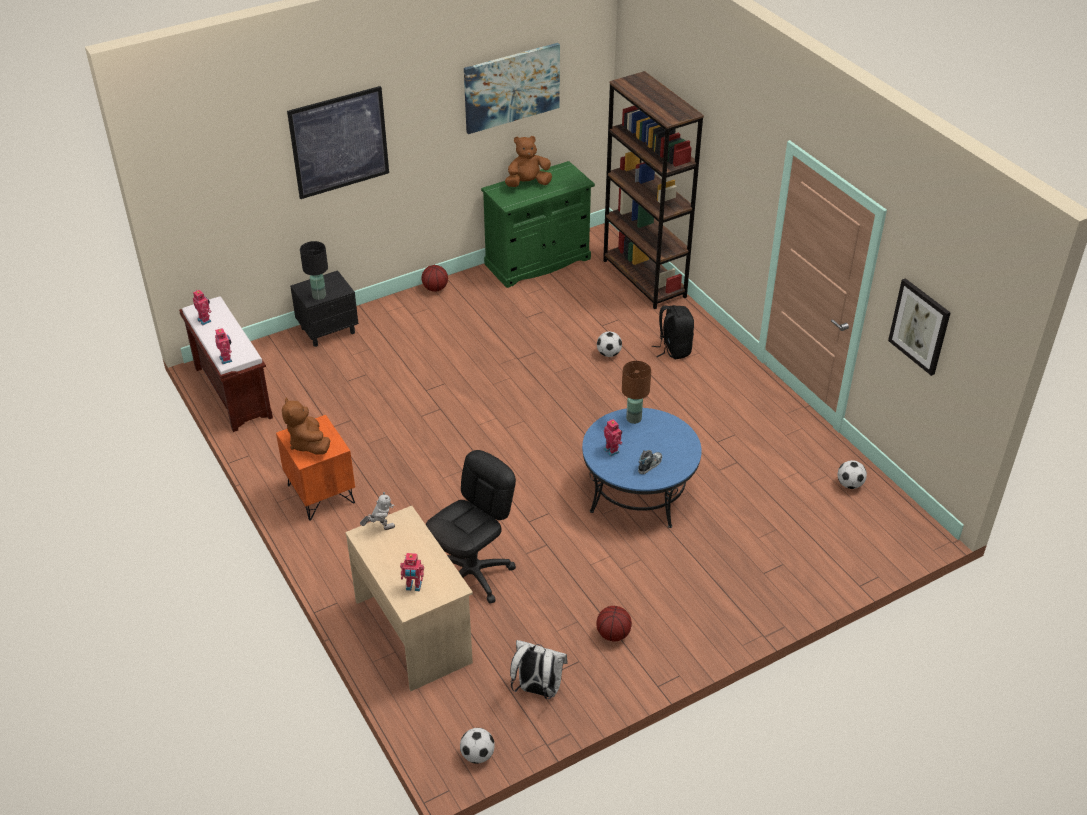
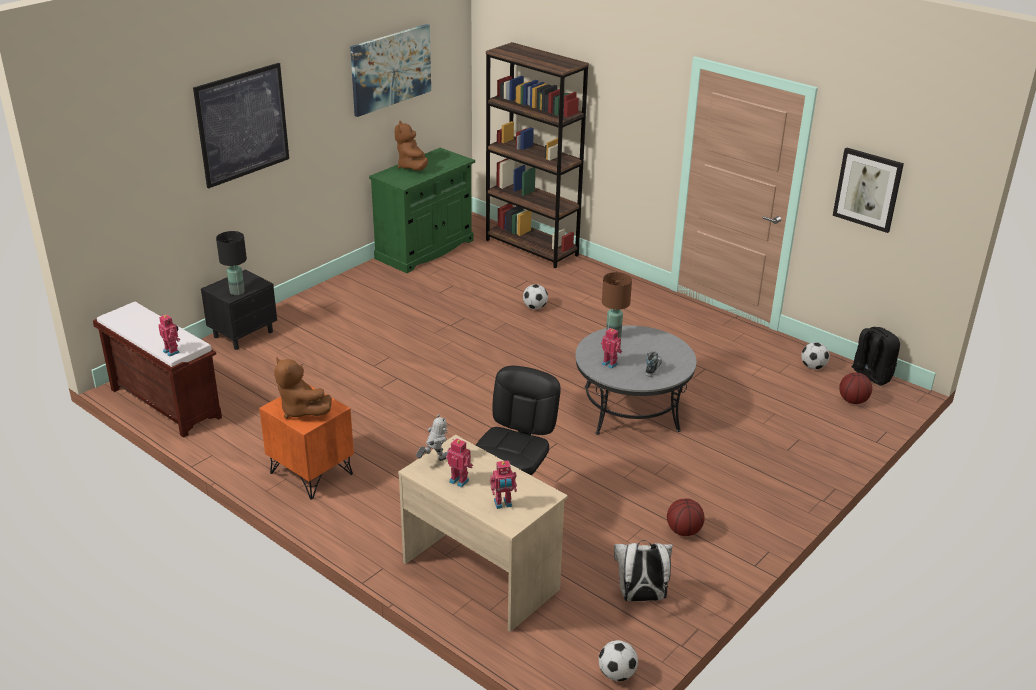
camera: 20 degrees left, 10 degrees down
toy robot [193,290,212,325] -> toy robot moved to [446,438,473,488]
basketball [421,265,448,292] -> basketball moved to [839,373,872,404]
brown plush toy [505,136,552,187] -> brown plush toy turned 60 degrees counterclockwise [395,121,428,170]
blue coffee table [582,408,702,528] -> grey coffee table [575,326,697,435]
black backpack [652,305,694,360] -> black backpack moved to [851,327,900,386]

